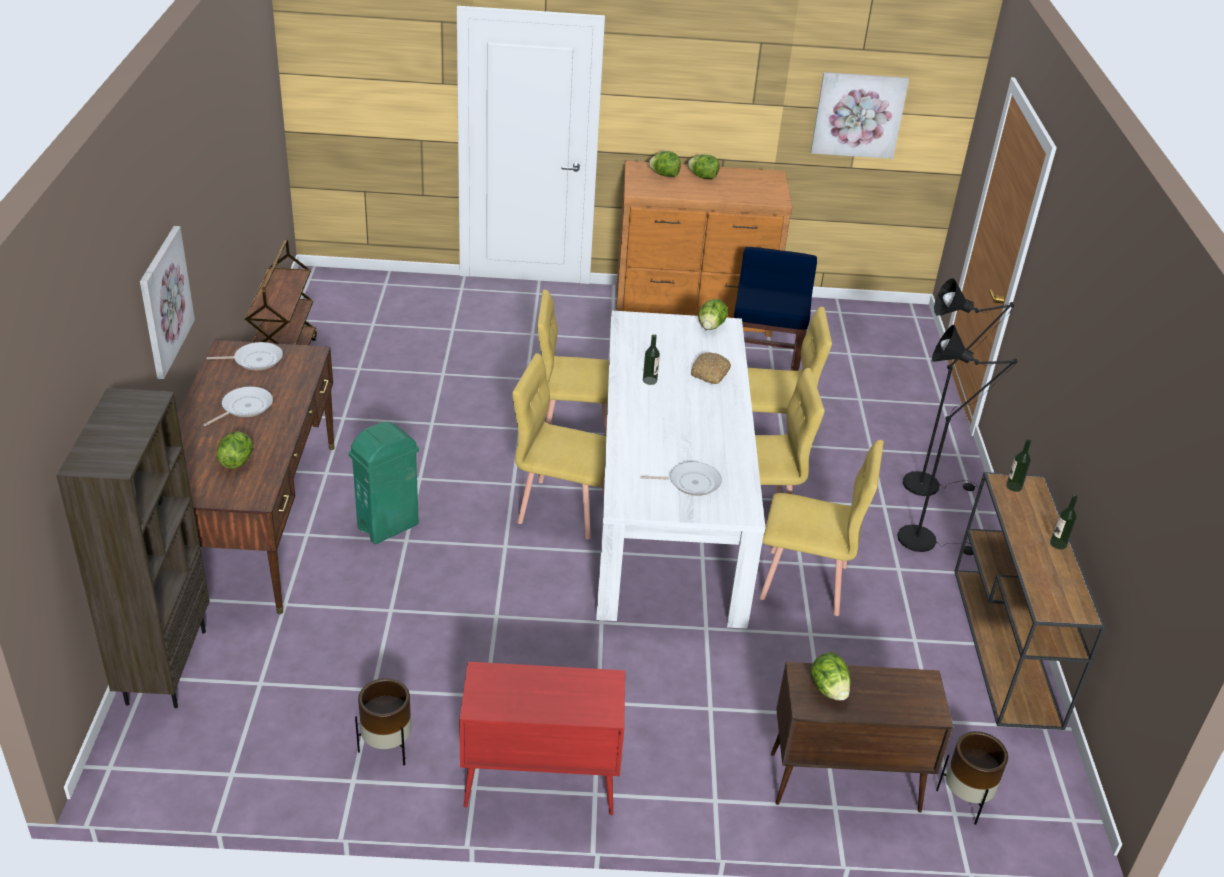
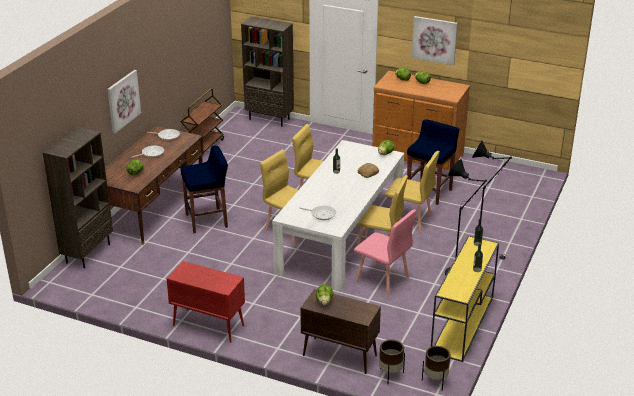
camera: 25 degrees right, 5 degrees down
green trash can [349,422,419,544] -> blue stool [181,146,228,233]
brown planter [355,678,411,765] -> brown planter moved to [422,346,451,391]
yellow chair [759,440,884,616] -> pink chair [354,209,416,296]
picture [811,72,909,159] -> picture moved to [412,16,458,65]
brown console table [954,472,1105,730] -> yellow console table [431,236,499,362]
none -> brown bookcase [241,16,294,127]

